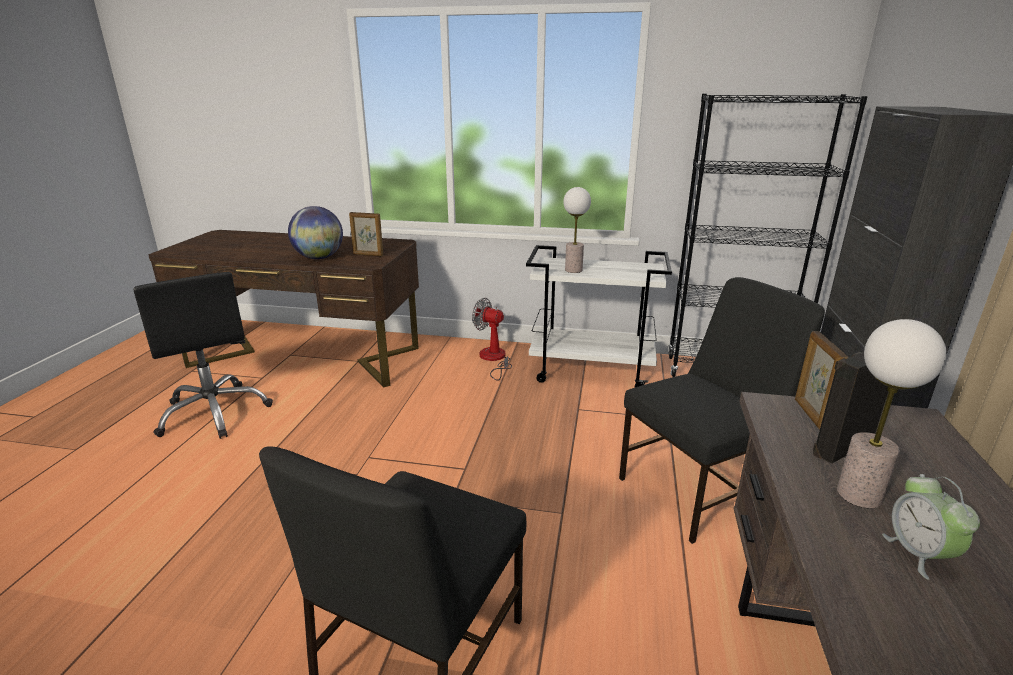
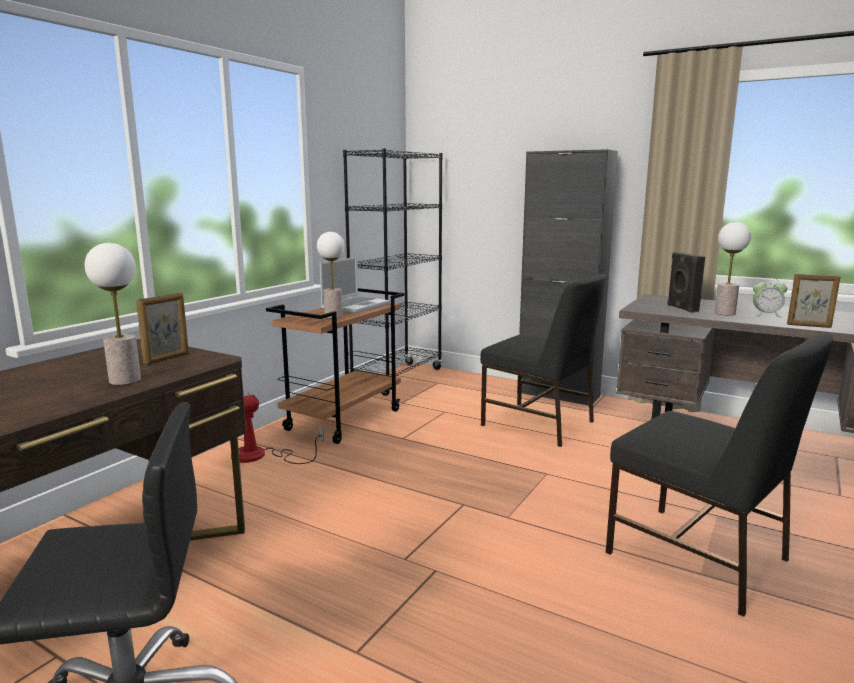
camera: 70 degrees left, 10 degrees down
globe [288,206,343,259] -> table lamp [85,243,141,385]
white cart [526,245,672,387] -> brown cart [266,288,404,444]
black chair [619,277,825,544] -> black chair turned 135 degrees clockwise [480,274,606,447]
picture frame [795,331,849,429] -> picture frame moved to [787,274,840,328]
none -> laptop [320,257,390,313]

